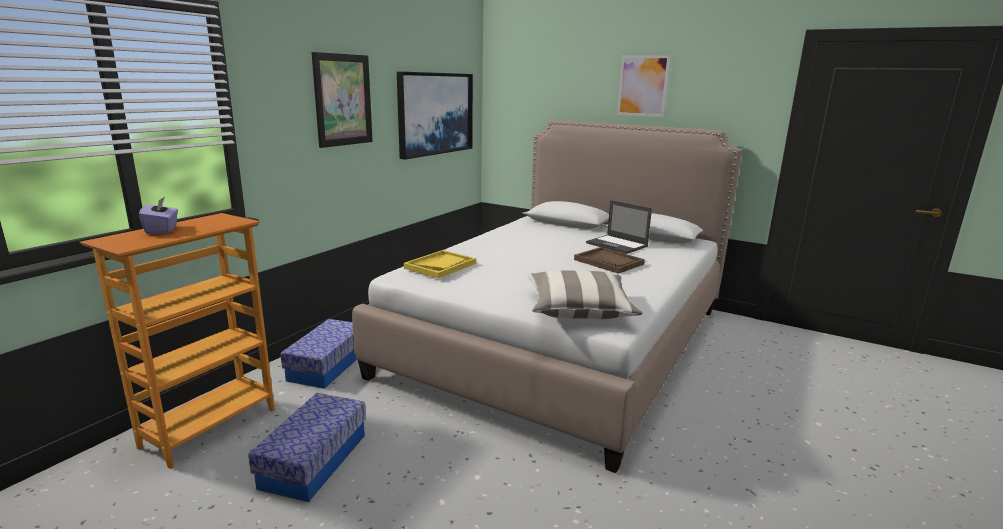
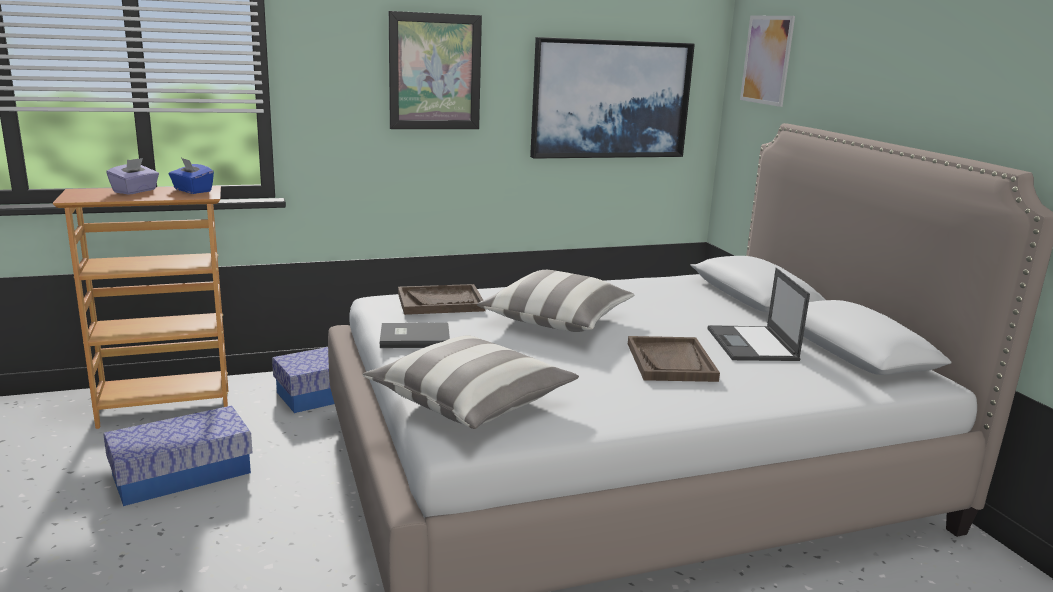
camera: 40 degrees right, 0 degrees up
yellow tray [404,250,476,279] -> brown tray [398,284,485,315]
picture [617,55,671,117] -> picture moved to [740,16,795,107]
none -> blue tissue box [169,158,214,194]
none -> grey book [380,323,450,348]
none -> pillow [477,270,634,332]

